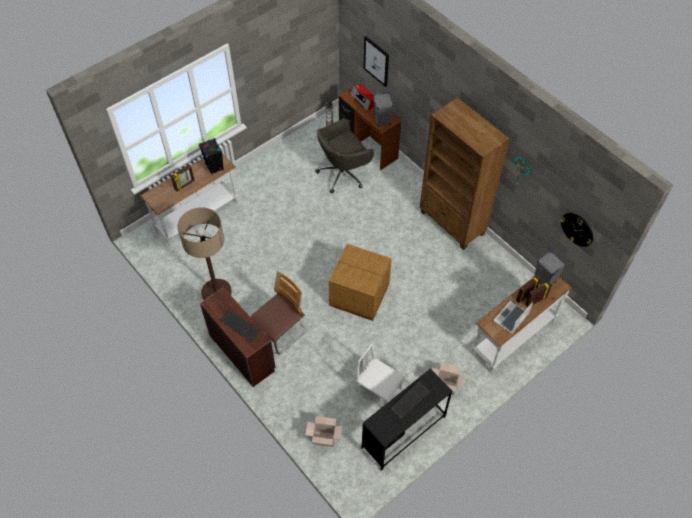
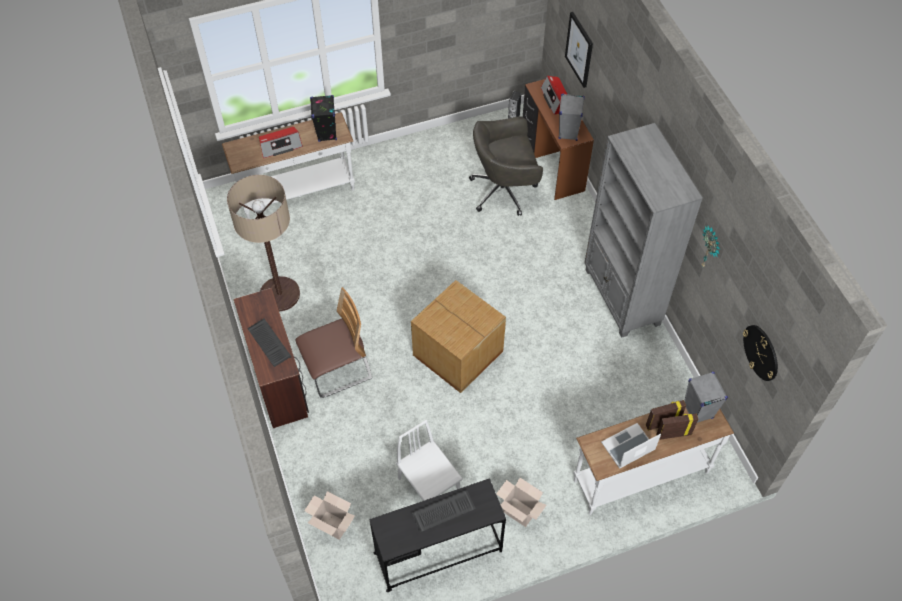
camera: 20 degrees right, 0 degrees up
picture frame [171,164,195,191] -> radio [259,127,303,158]
brown bookcase [420,98,510,250] -> grey bookcase [584,123,703,338]

